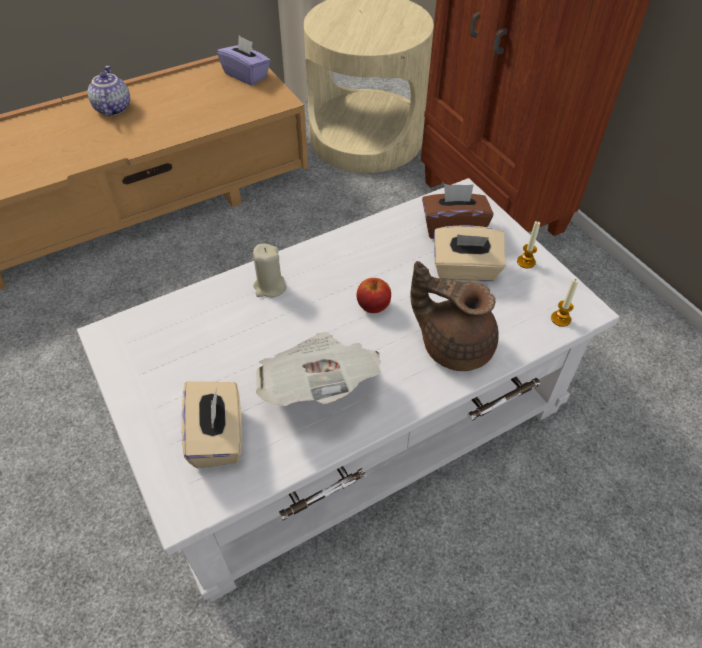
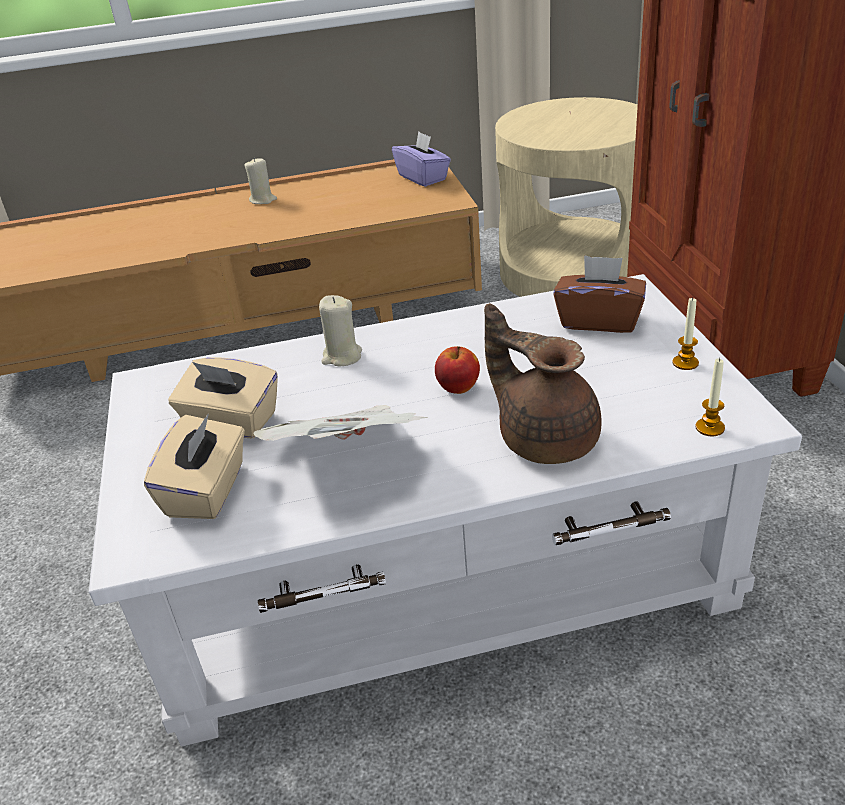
camera: 20 degrees right, 15 degrees down
teapot [88,66,130,116] -> beige candle [244,157,277,204]
beige tissue box [434,226,505,282] -> beige tissue box moved to [168,357,278,438]

